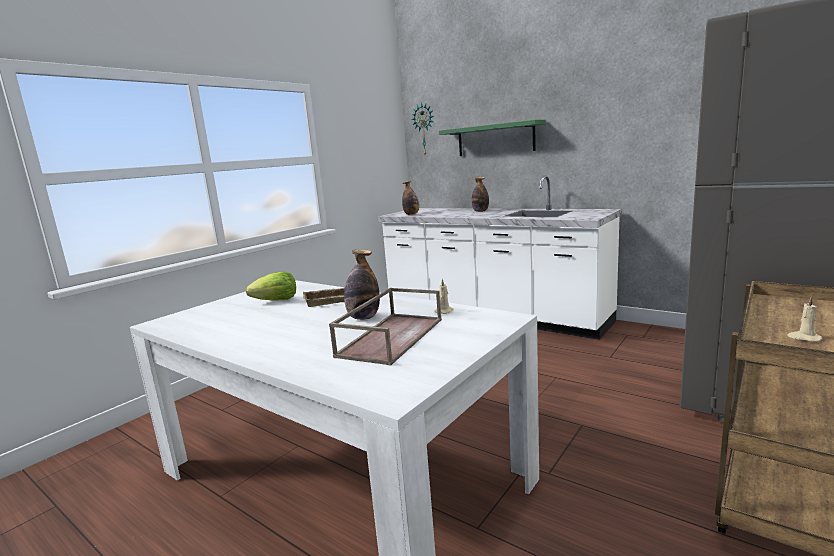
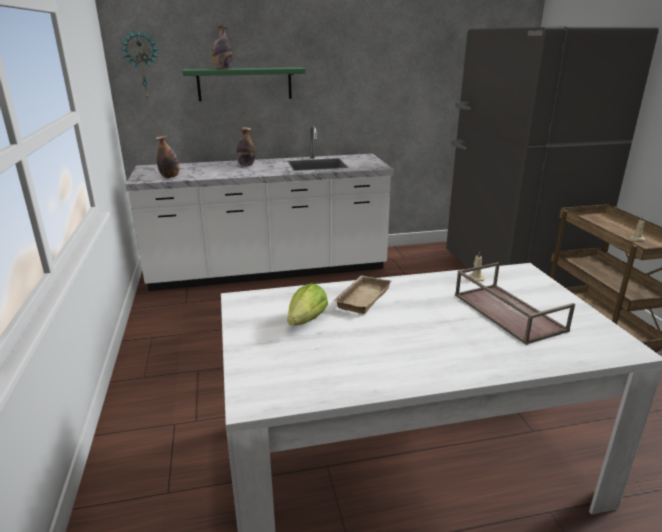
camera: 50 degrees left, 10 degrees up
bottle [344,249,380,320] -> bottle moved to [212,25,232,69]

